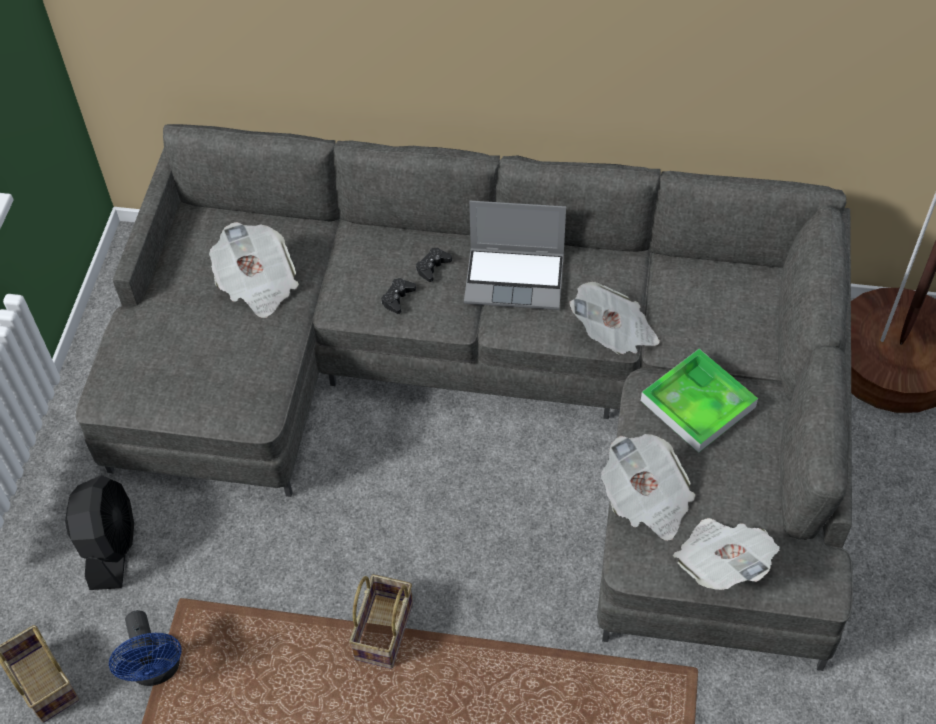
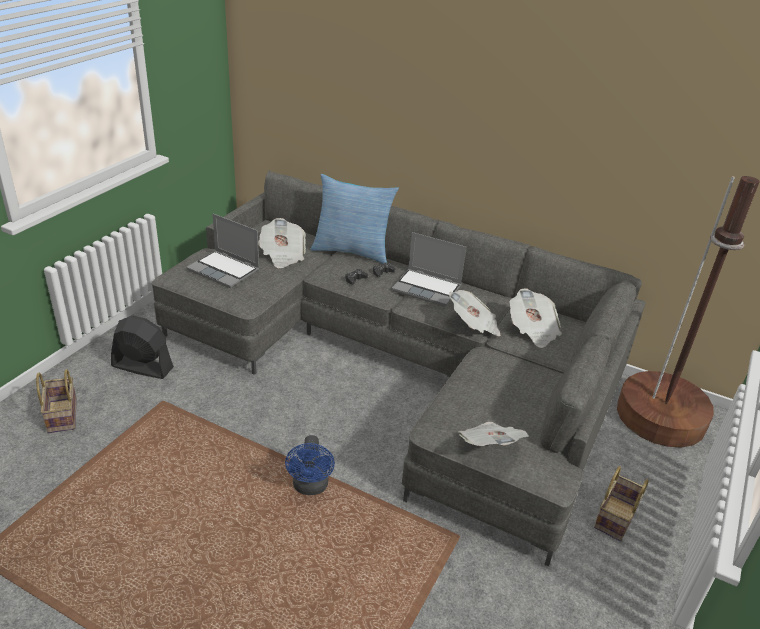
camera: 15 degrees right, 20 degrees down
black fan [65,475,134,590] -> black fan turned 90 degrees counterclockwise [111,316,174,379]
blue fan [109,610,182,686] -> blue fan moved to [285,435,335,495]
basket [349,574,413,669] -> basket moved to [594,466,649,541]
newspaper [601,434,696,541] -> newspaper moved to [509,288,562,348]
tray [641,349,758,453] -> none
none -> laptop [186,214,259,288]
none -> pillow [311,174,399,264]

